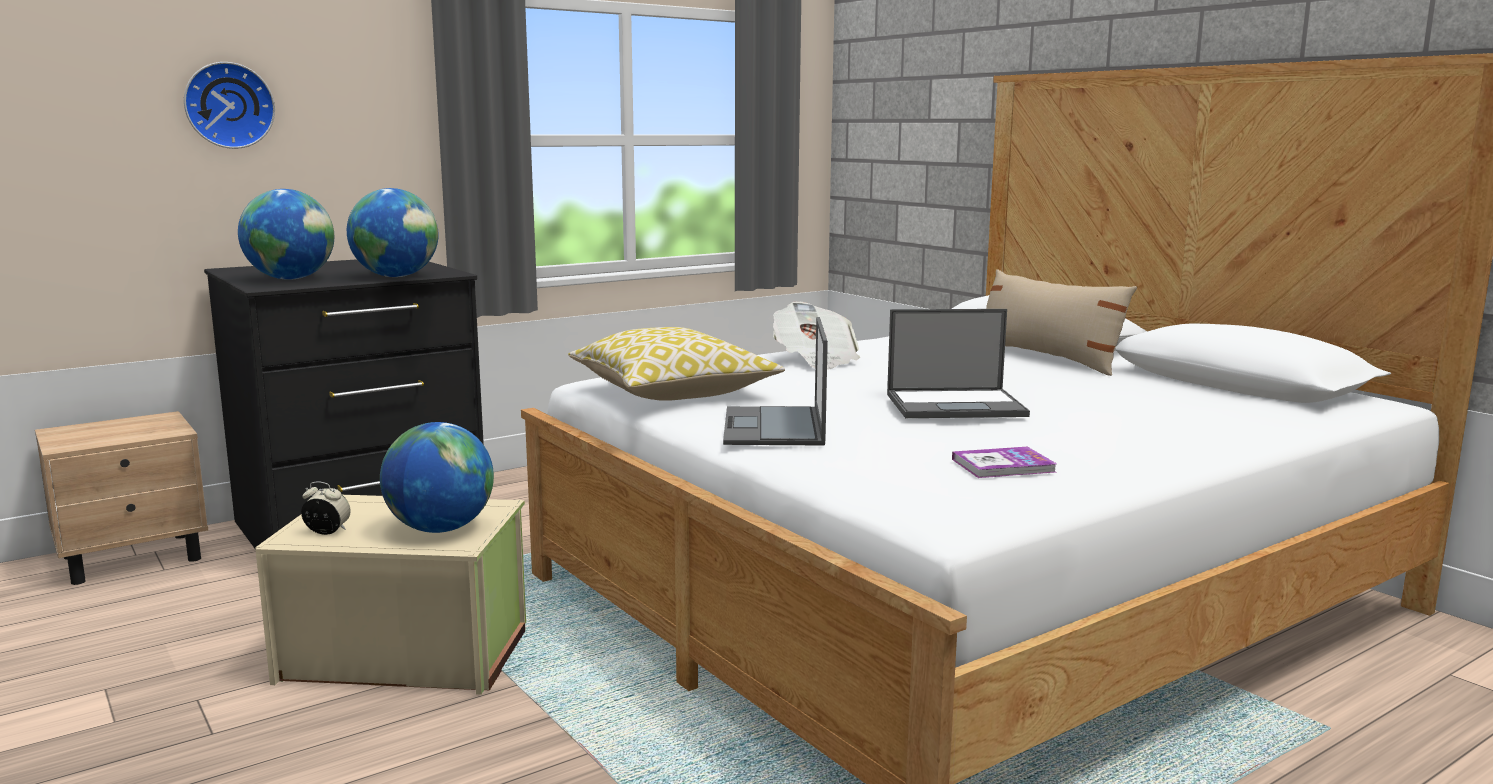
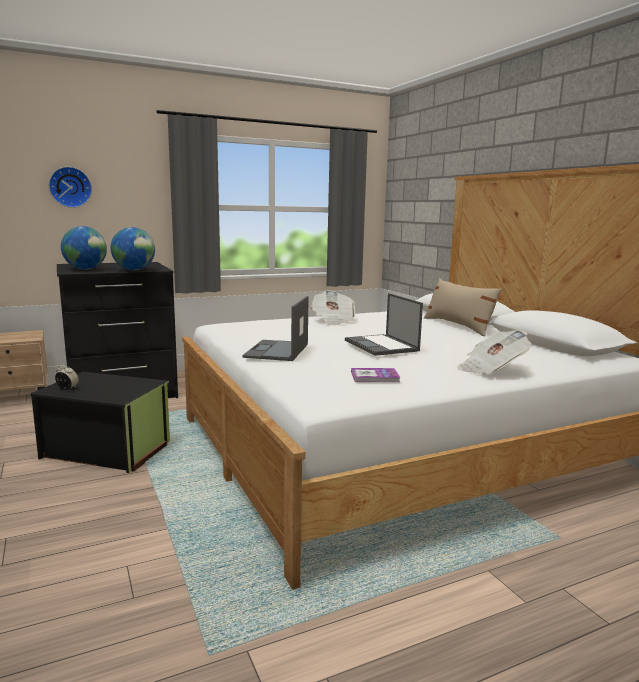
camera: 10 degrees right, 0 degrees up
beige storage box [255,495,526,695] -> black storage box [31,371,170,473]
globe [380,422,494,533] -> none
pillow [568,327,785,401] -> none
laptop [887,309,1030,418] -> laptop turned 60 degrees clockwise [345,293,423,356]
none -> newspaper [457,330,532,375]

